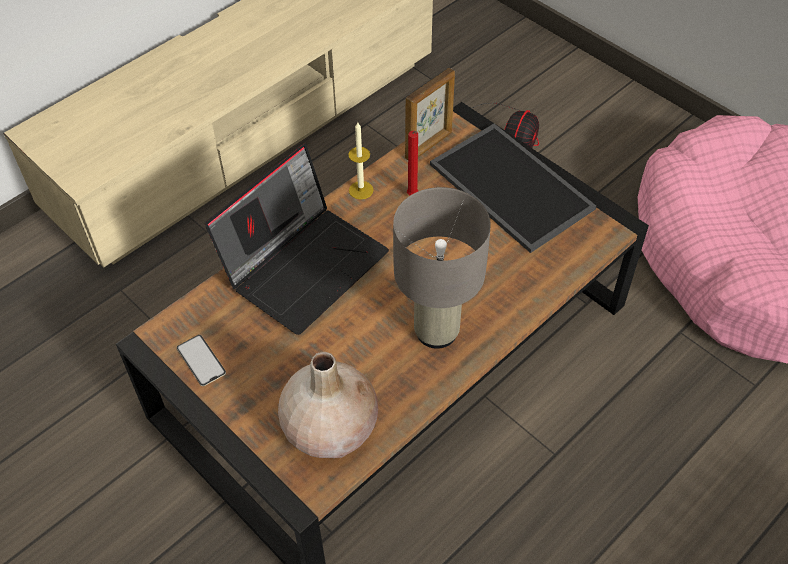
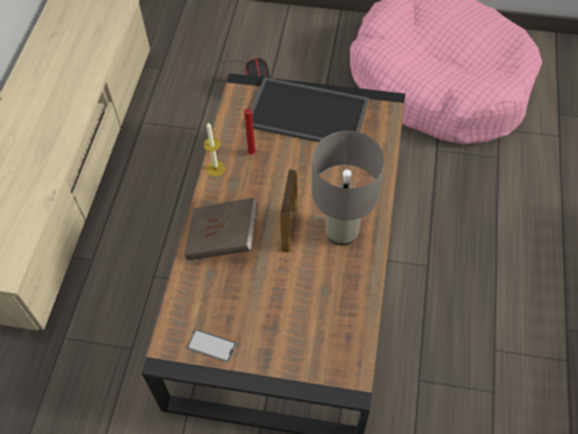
camera: 35 degrees left, 5 degrees up
laptop [205,144,389,335] -> brown book [184,198,258,260]
beige vase [278,352,378,458] -> none
picture frame [405,68,455,160] -> picture frame moved to [280,170,298,252]

